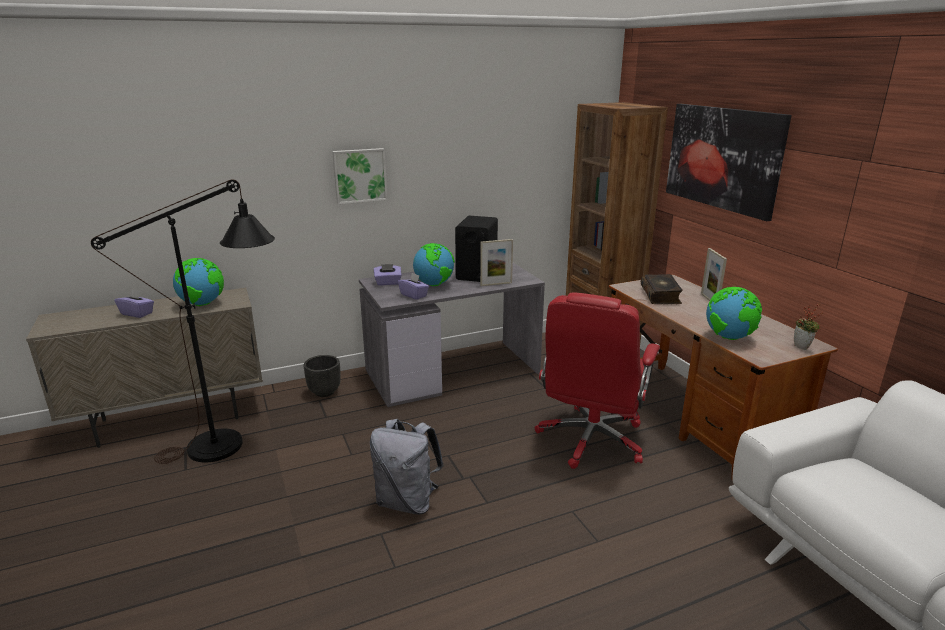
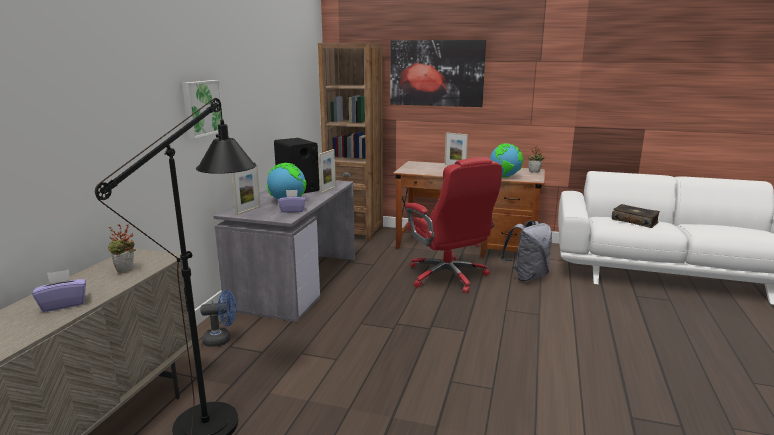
camera: 50 degrees left, 5 degrees down
globe [173,258,224,306] -> potted plant [107,224,136,273]
black planter [304,355,341,397] -> blue fan [200,290,236,347]
grey backpack [370,419,444,515] -> grey backpack moved to [500,220,552,282]
purple tissue box [374,264,402,286] -> picture frame [232,164,261,215]
book [641,274,683,304] -> book moved to [612,204,660,228]

